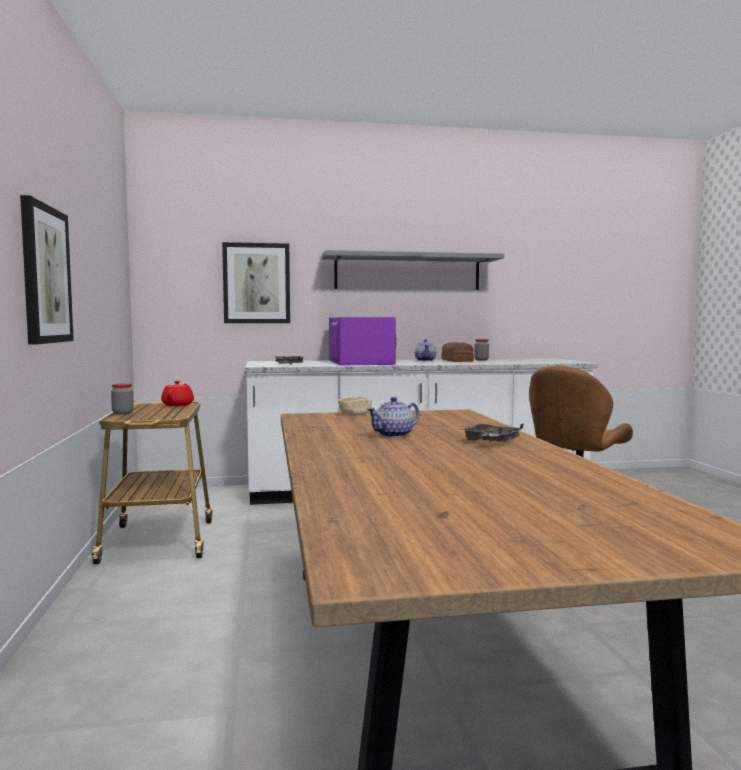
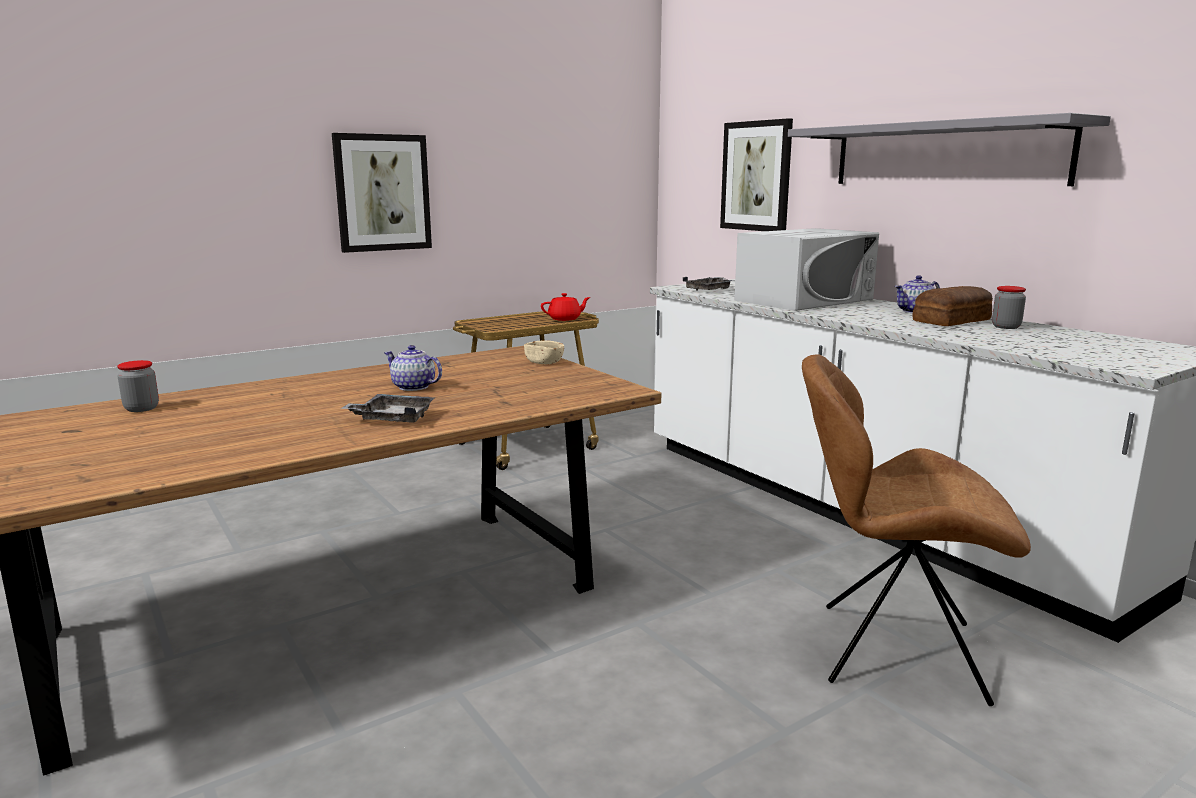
camera: 65 degrees right, 10 degrees up
jar [111,383,134,415] -> jar moved to [117,360,159,412]
purple microwave [329,317,396,365] -> white microwave [734,228,879,311]

